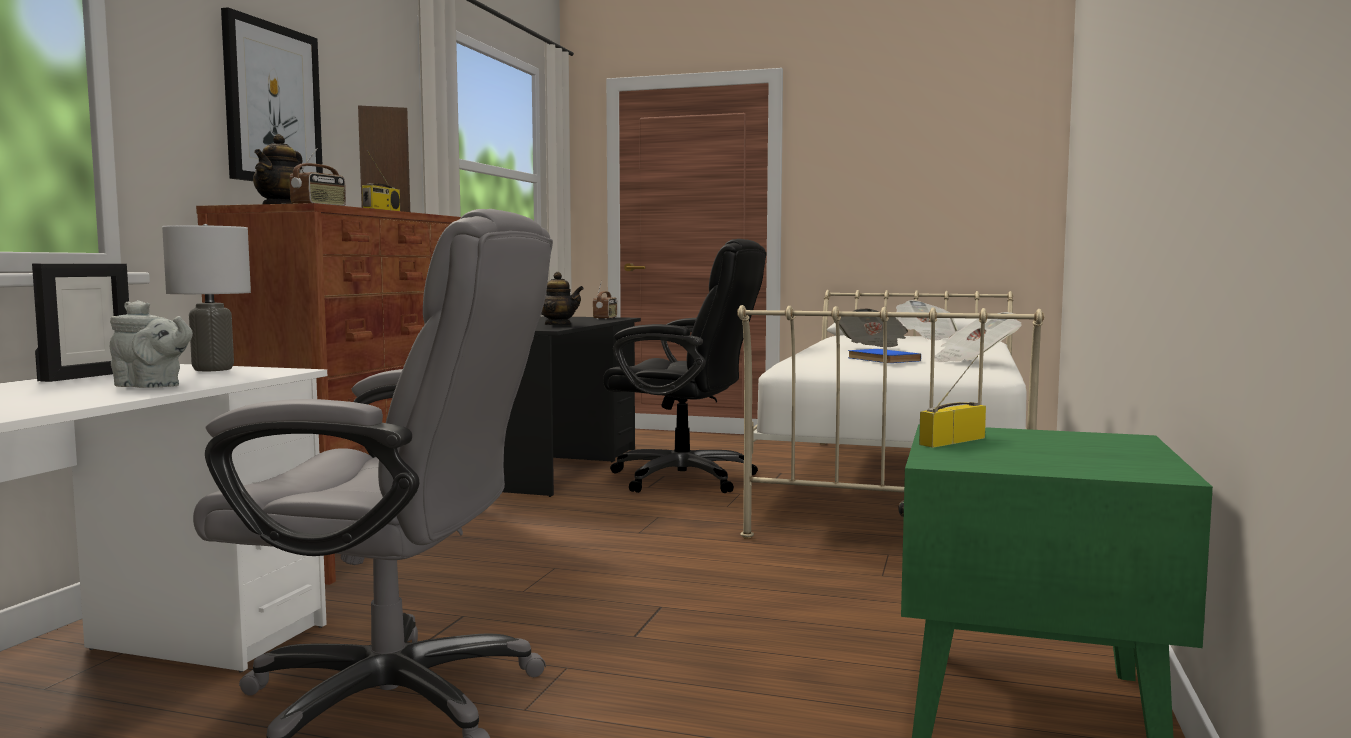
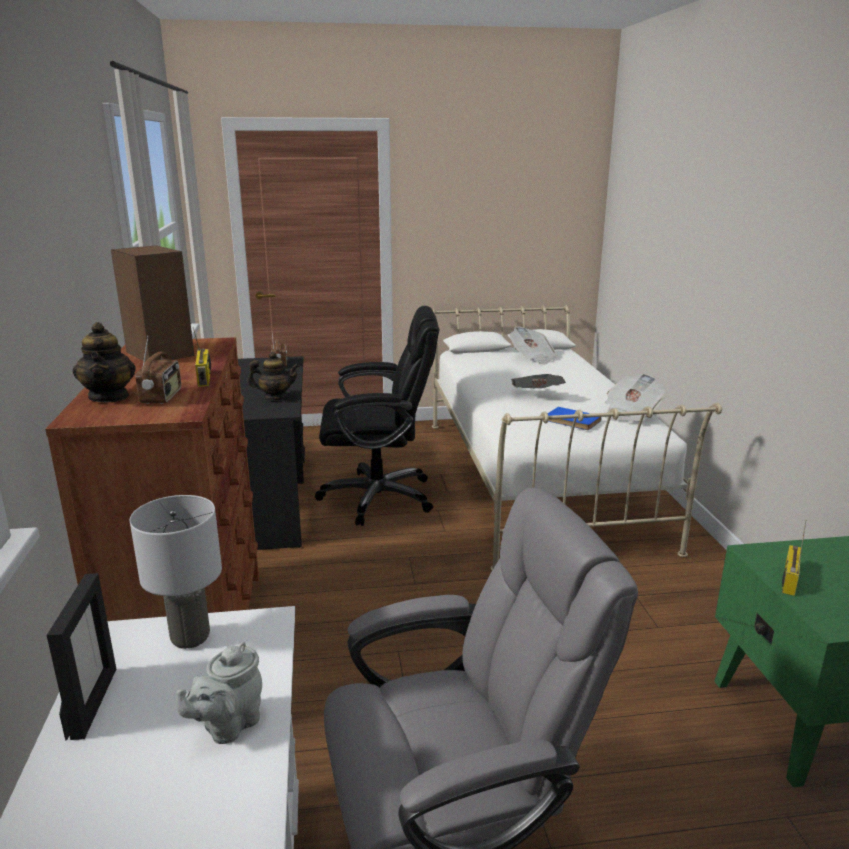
camera: 25 degrees left, 15 degrees up
grey teapot [110,300,193,388] -> grey teapot turned 135 degrees clockwise [176,642,262,744]
picture [221,7,323,181] -> none

